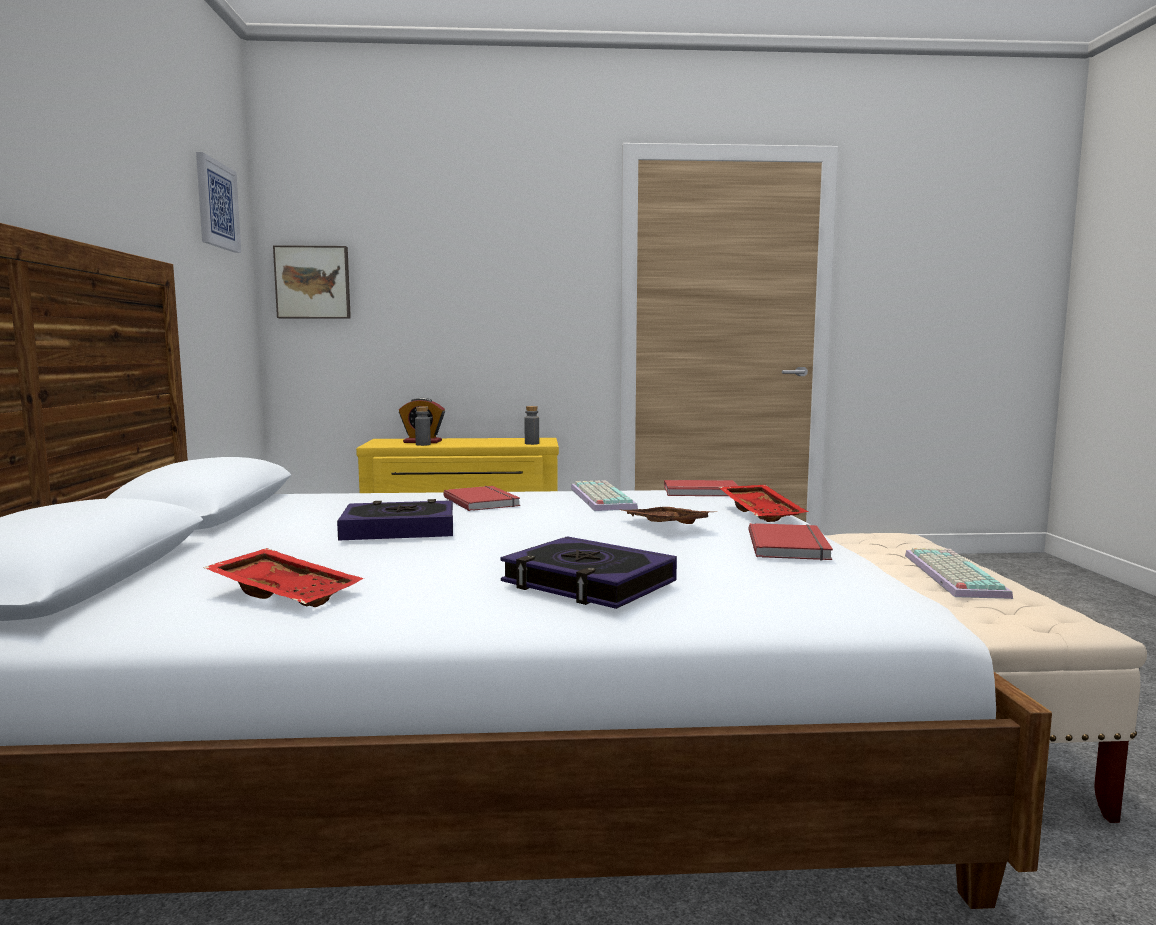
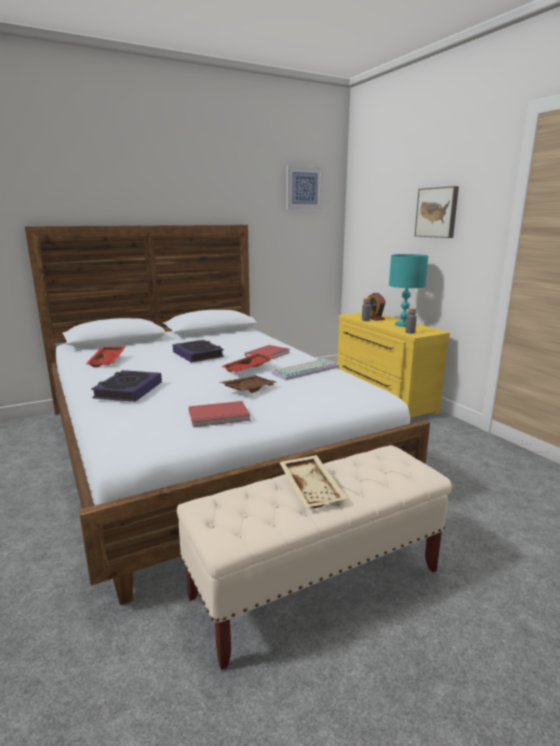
camera: 65 degrees right, 10 degrees up
picture [273,245,351,319] -> picture moved to [415,186,459,238]
red book [664,480,738,496] -> none
red tray [718,485,808,522] -> red tray moved to [222,352,274,372]
keyboard [905,548,1013,599] -> beige tray [279,455,347,508]
none -> turquoise table lamp [389,254,428,327]

